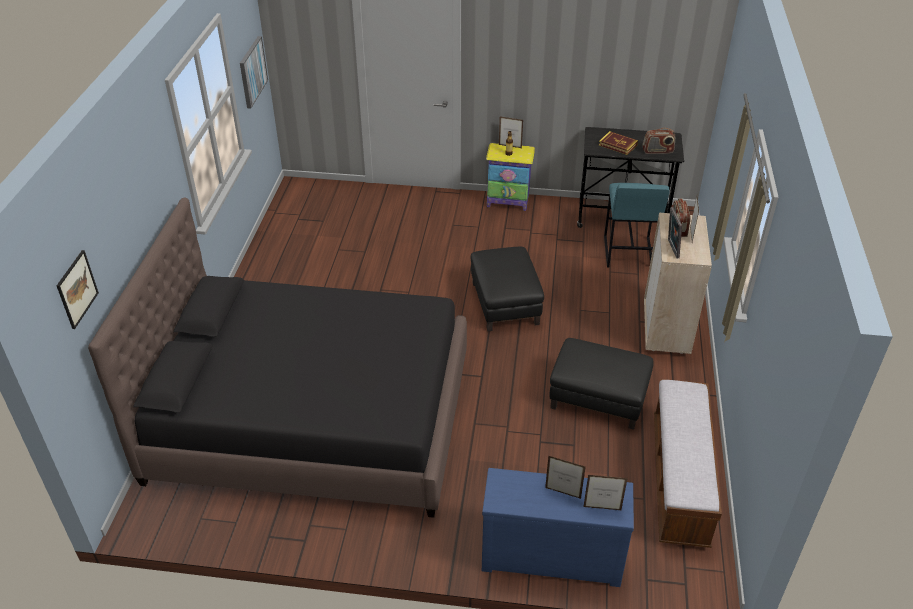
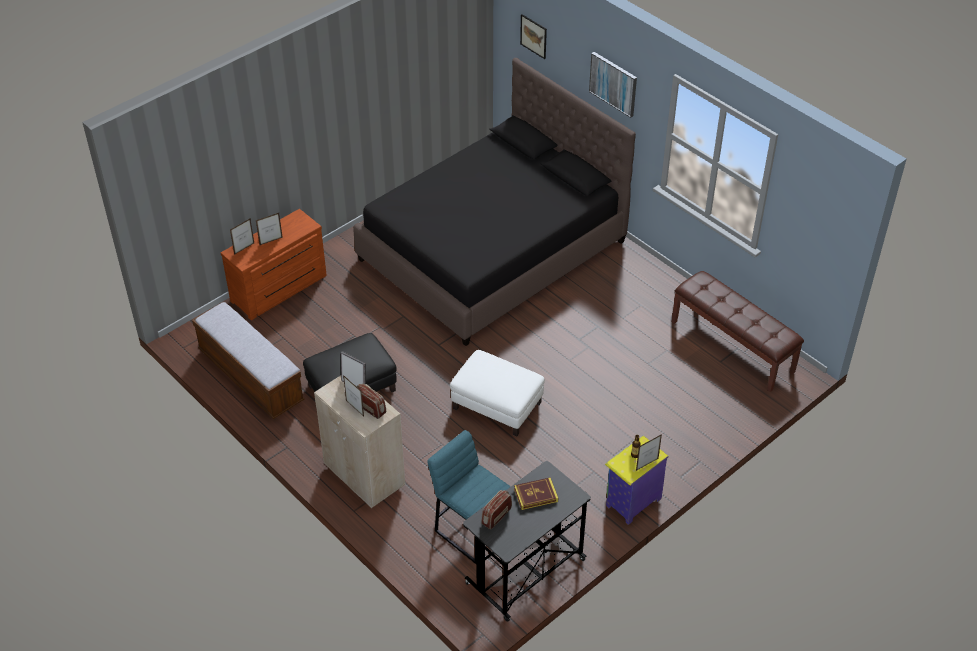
camera: 130 degrees right, 5 degrees up
picture [240,36,268,109] -> picture moved to [589,52,637,118]
black ottoman [471,247,544,331] -> white ottoman [450,350,545,437]
blue dresser [482,468,634,587] -> brown dresser [221,209,327,320]
none -> brown bench [672,271,804,392]

